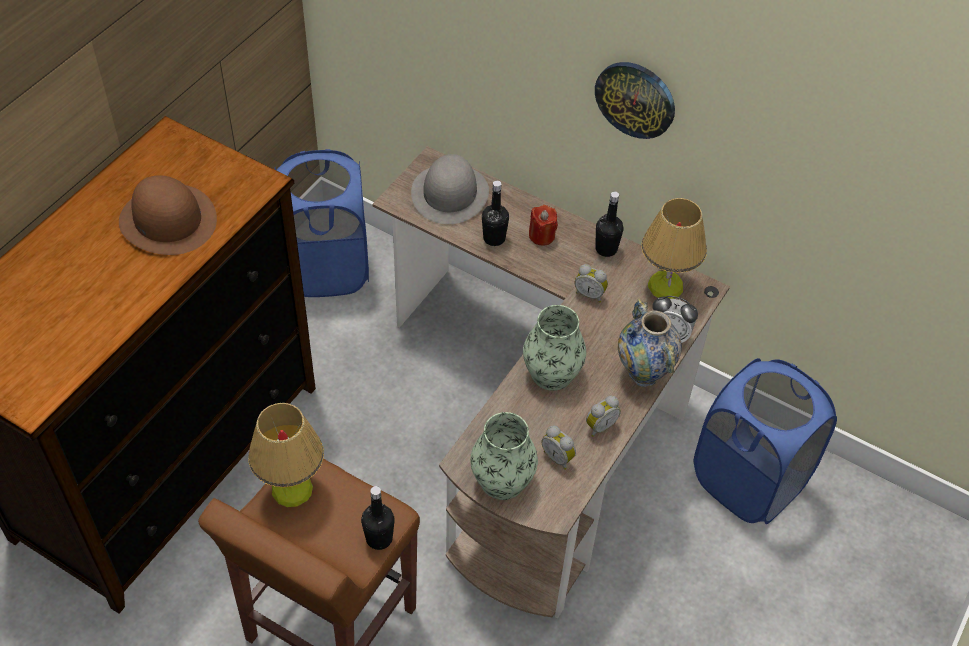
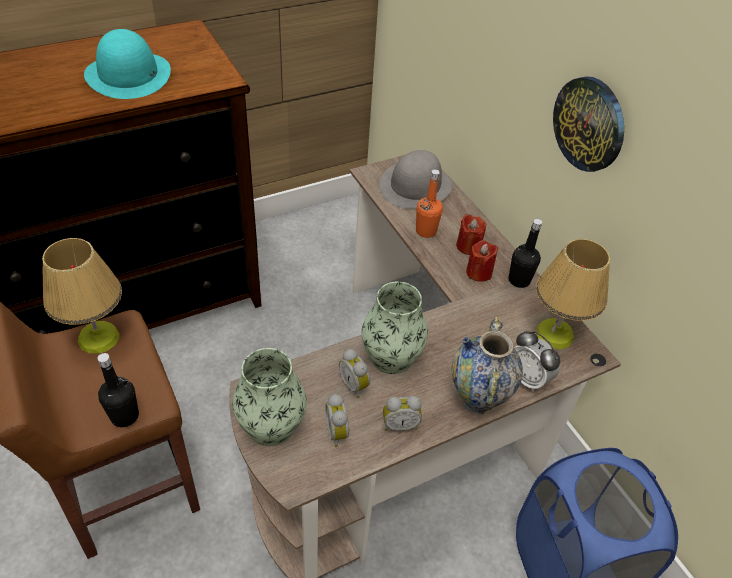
camera: 30 degrees right, 5 degrees down
brown hat [119,175,217,255] -> turquoise hat [84,29,171,99]
blue laundry basket [275,149,369,297] -> none
black bottle [482,181,509,246] -> orange bottle [416,170,443,238]
alarm clock [575,264,608,302] -> alarm clock moved to [339,349,370,398]
none -> red candle [466,240,498,282]

